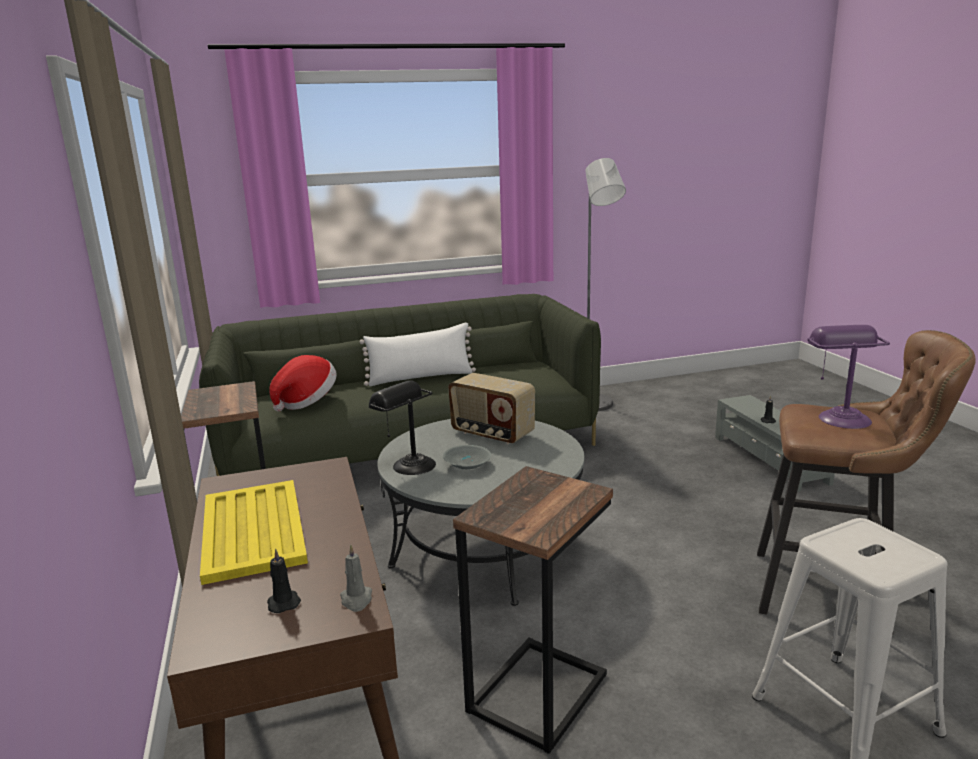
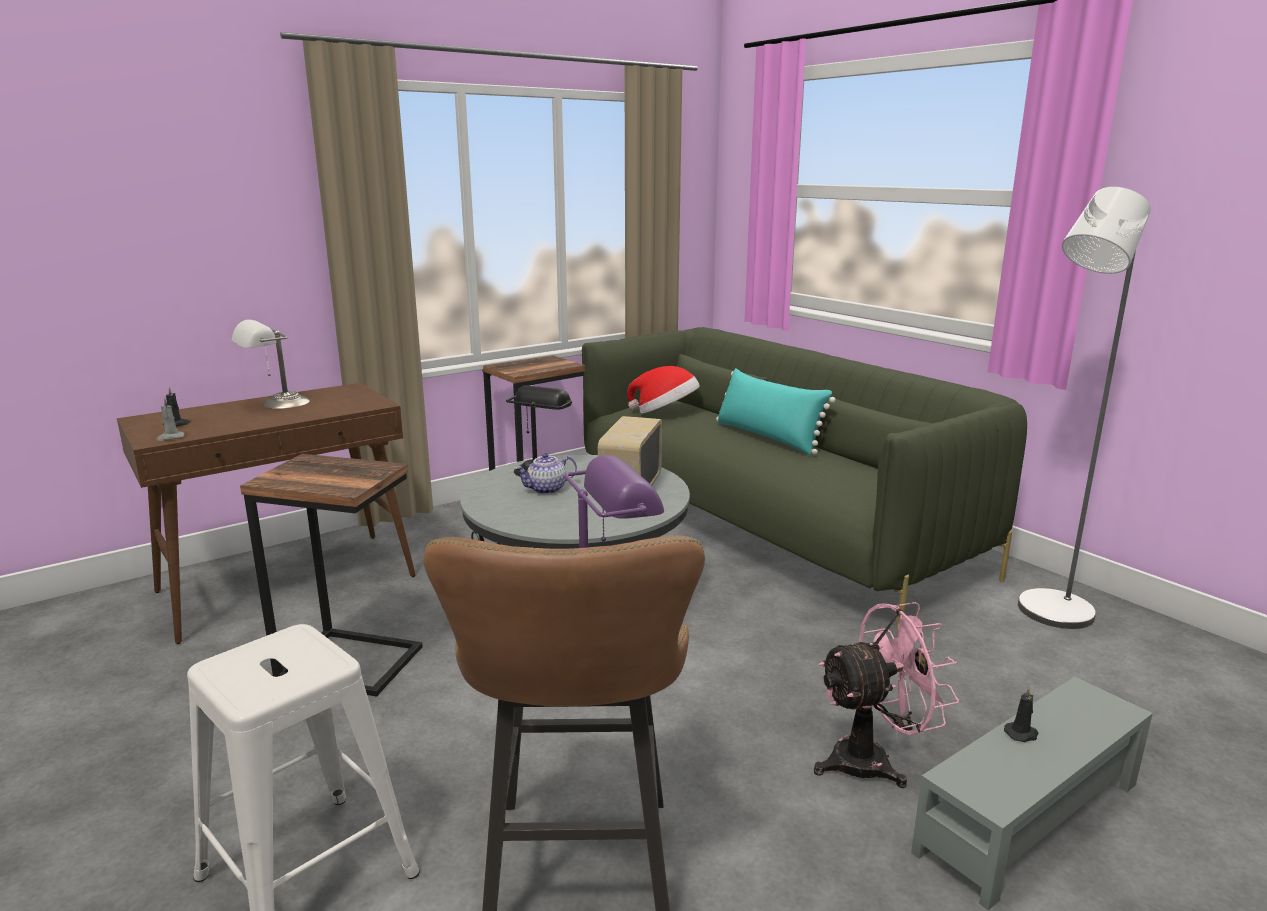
camera: 70 degrees right, 0 degrees up
yellow tray [200,480,308,585] -> white table lamp [232,320,310,409]
white pillow [359,322,476,386] -> turquoise pillow [716,368,836,455]
grey bowl [443,445,491,469] -> teapot [515,453,577,494]
none -> pink fan [814,602,959,788]

